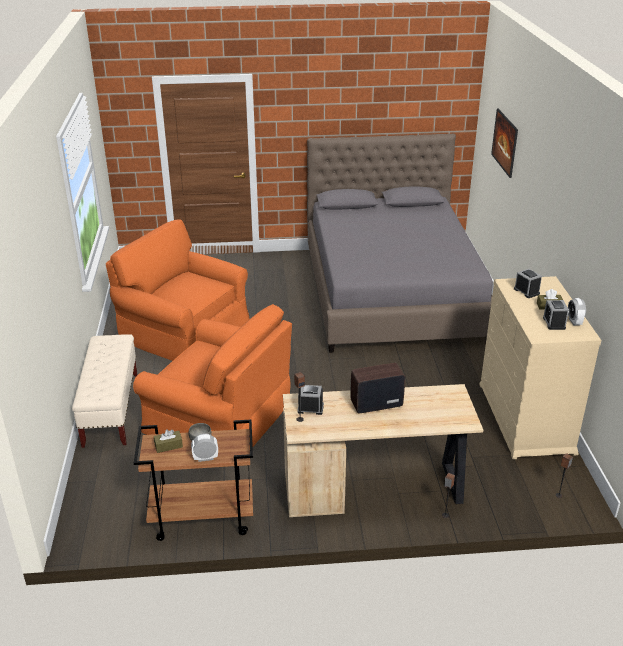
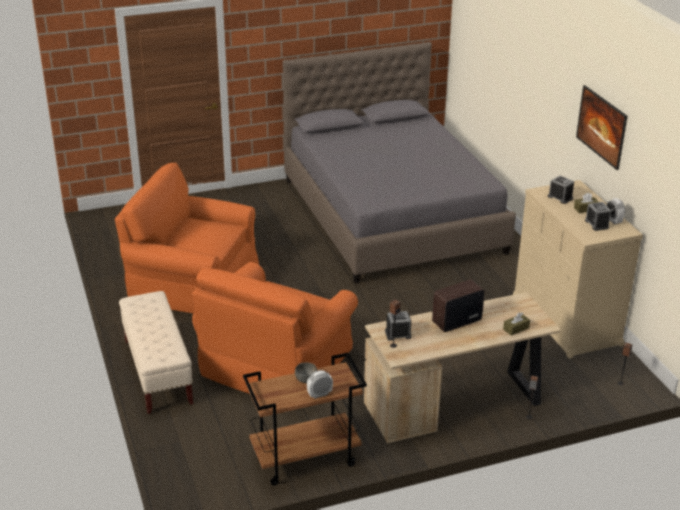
camera: 15 degrees left, 0 degrees up
orange armchair [133,304,292,446] -> orange armchair turned 105 degrees clockwise [192,262,358,394]
brown tissue box [154,429,183,453] -> brown tissue box moved to [503,312,530,336]
picture [491,109,518,178] -> picture moved to [576,85,627,170]

